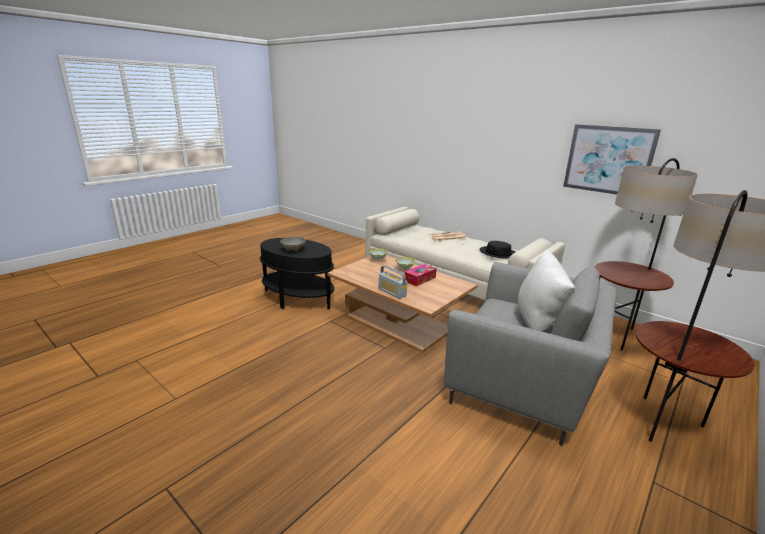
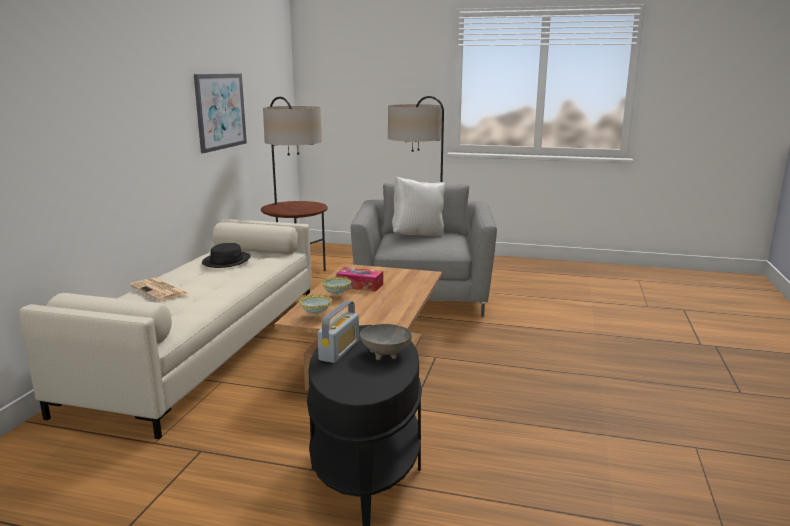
camera: 115 degrees left, 5 degrees down
radio [379,265,407,299] -> radio moved to [318,301,359,363]

